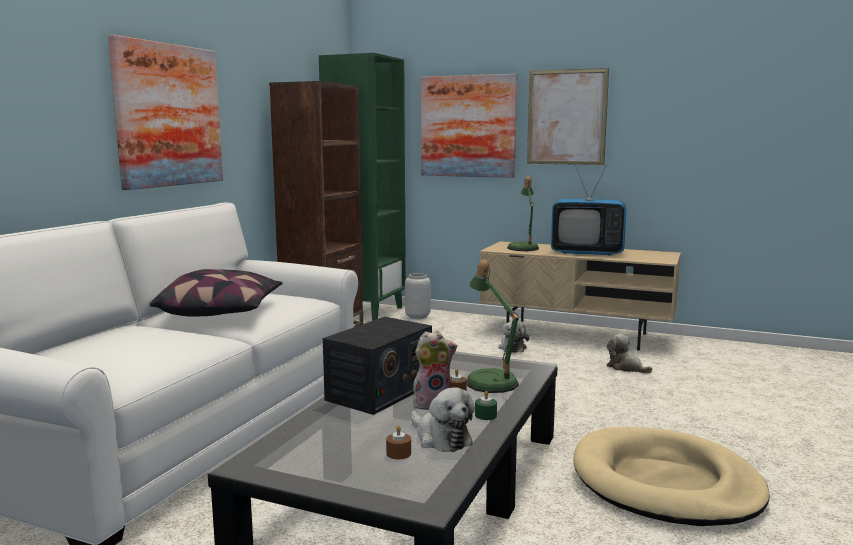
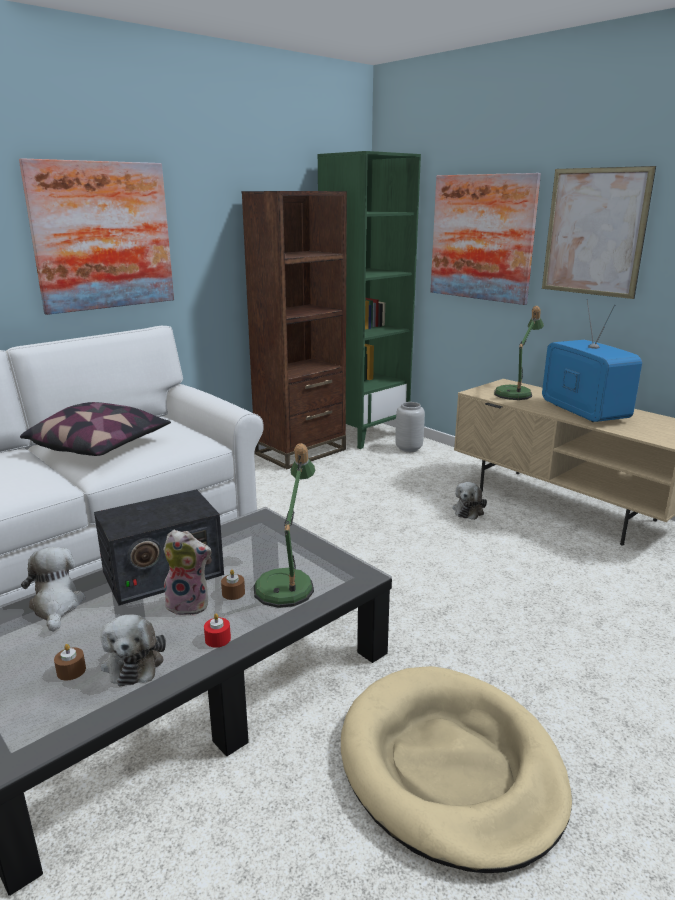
camera: 25 degrees right, 10 degrees up
green candle [475,391,497,420] -> red candle [204,613,231,648]
television [551,165,626,256] -> television turned 150 degrees counterclockwise [542,299,642,422]
plush toy [606,334,652,373] -> plush toy moved to [21,547,85,632]

